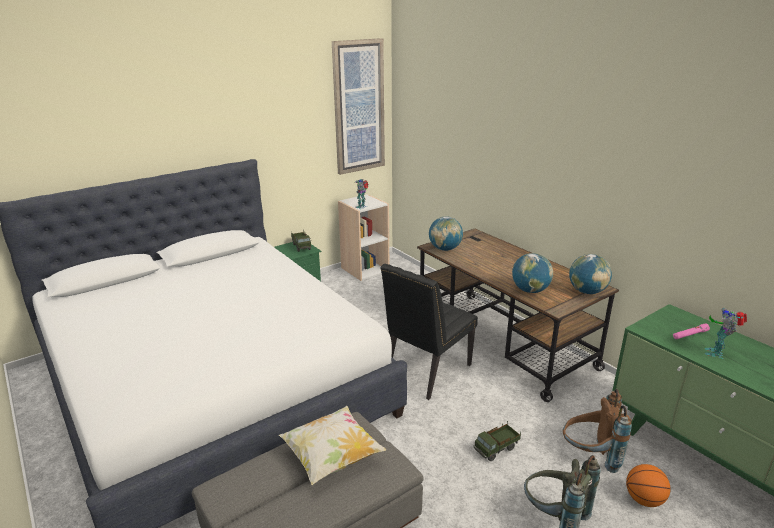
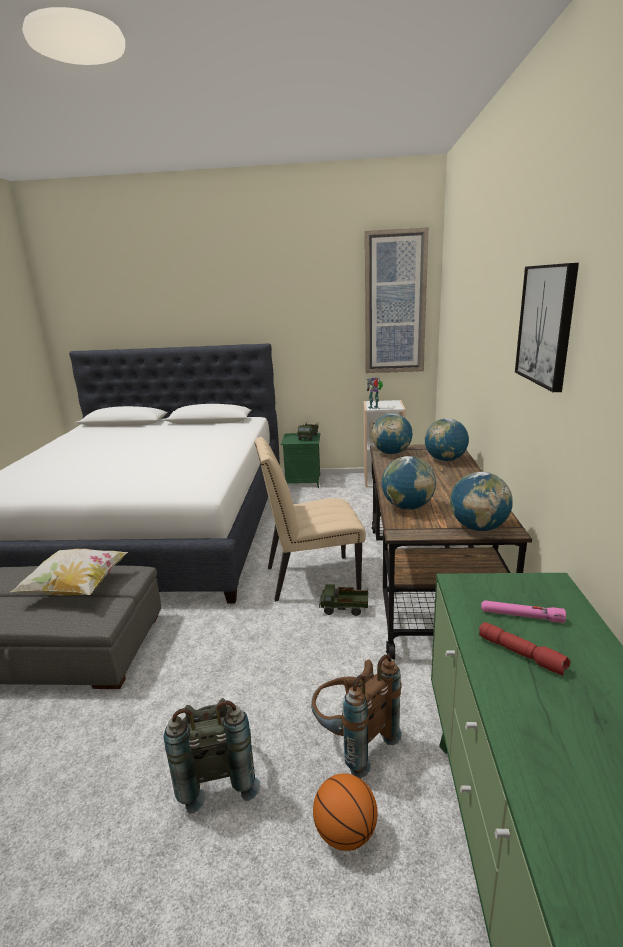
camera: 40 degrees right, 5 degrees down
black chair [380,264,478,400] -> beige chair [255,437,366,602]
toy truck [473,421,521,461] -> toy truck moved to [319,584,368,616]
toy robot [704,308,747,359] -> red flashlight [479,622,570,676]
none -> globe [424,418,469,462]
none -> picture [515,263,579,392]

